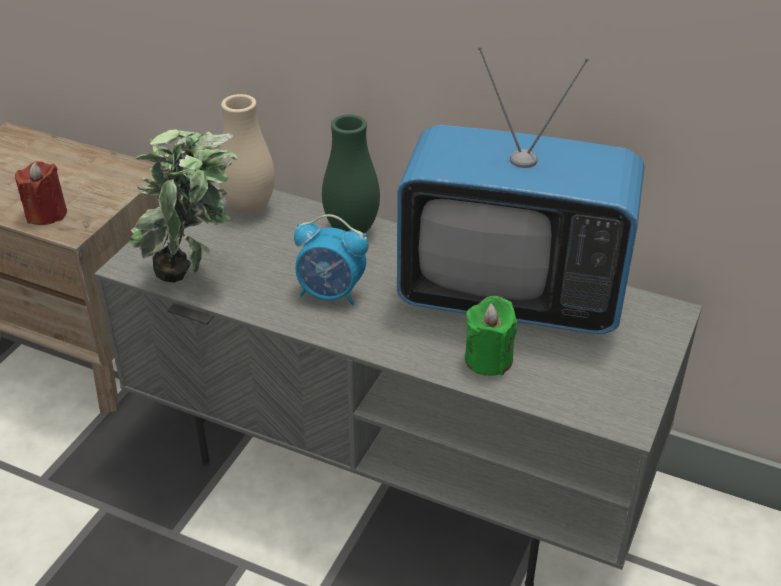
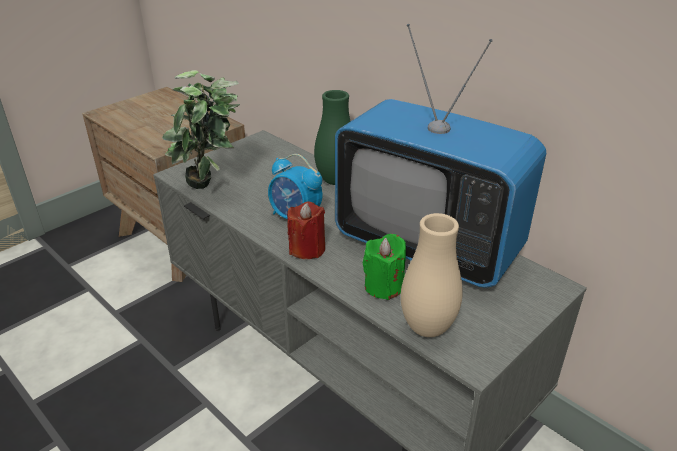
camera: 20 degrees right, 5 degrees down
red candle [15,161,67,225] -> red candle moved to [287,201,325,259]
beige vase [219,94,275,215] -> beige vase moved to [401,213,463,337]

